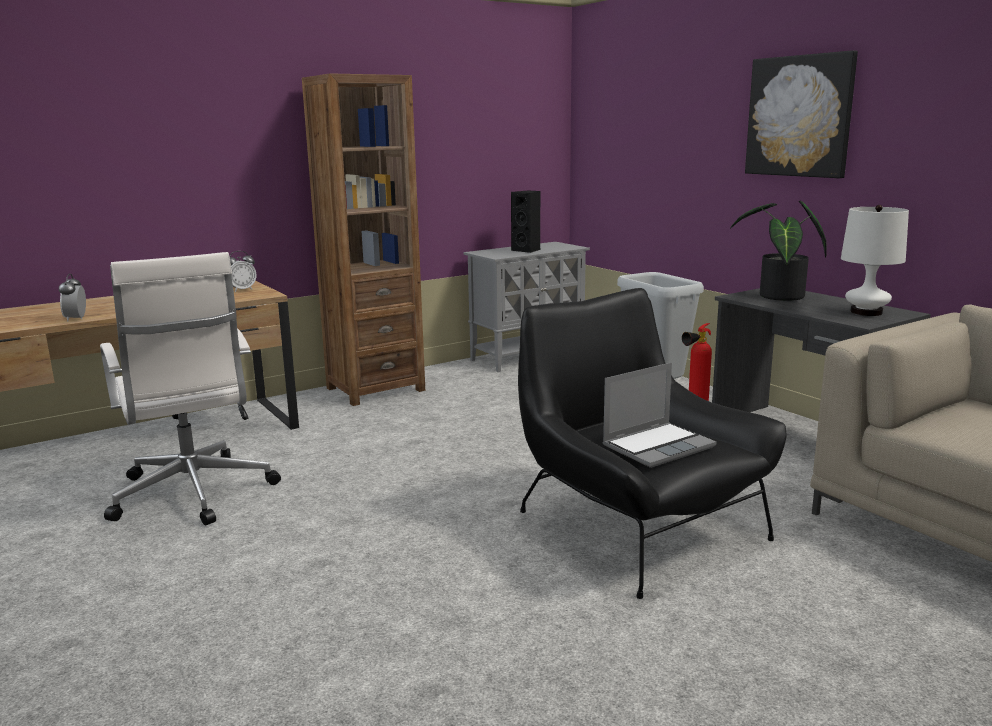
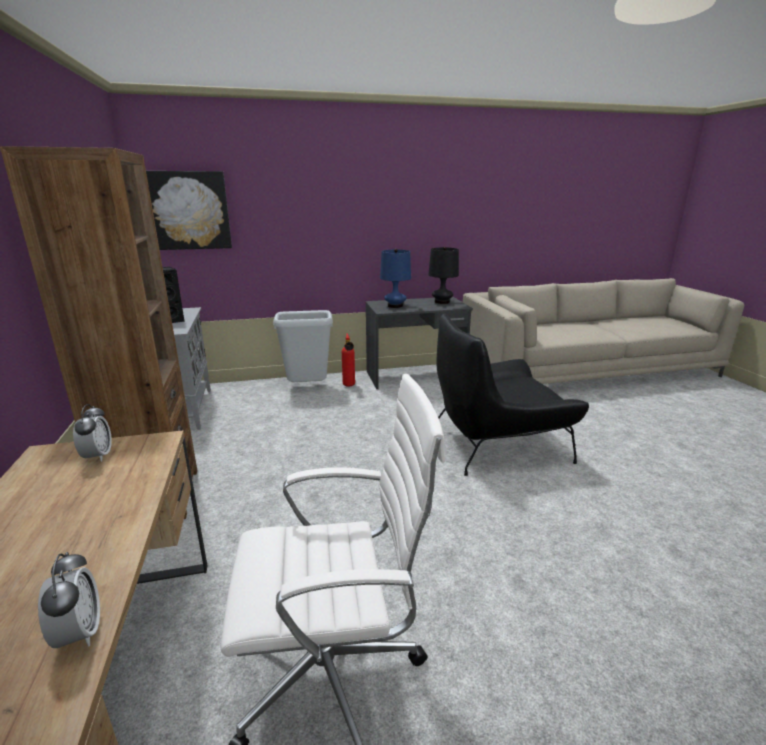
camera: 70 degrees left, 5 degrees up
alarm clock [59,274,86,322] -> alarm clock turned 120 degrees counterclockwise [38,552,100,648]
laptop [603,362,716,468] -> none
potted plant [730,201,827,301] -> blue table lamp [380,249,411,308]
picture [745,50,858,178] -> picture moved to [146,171,232,250]
white table lamp [841,205,909,316] -> black table lamp [428,247,459,304]

